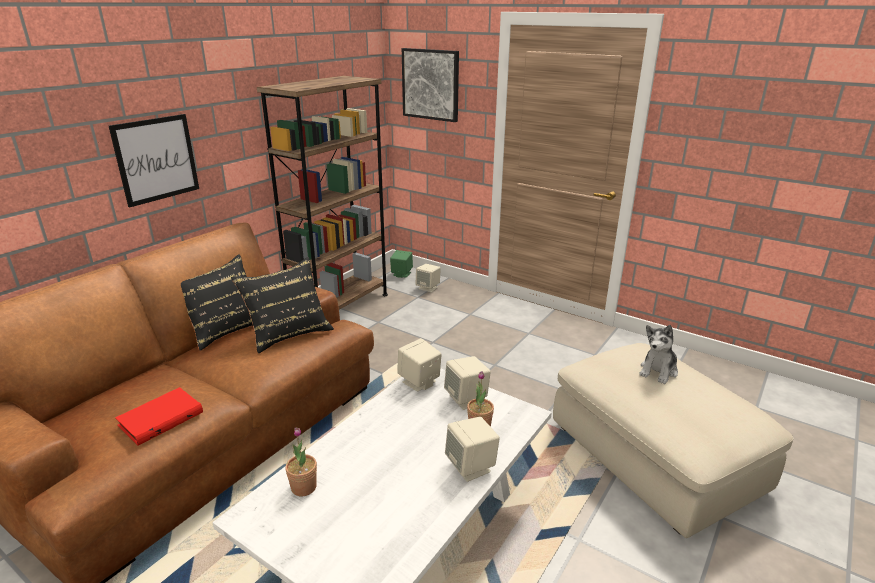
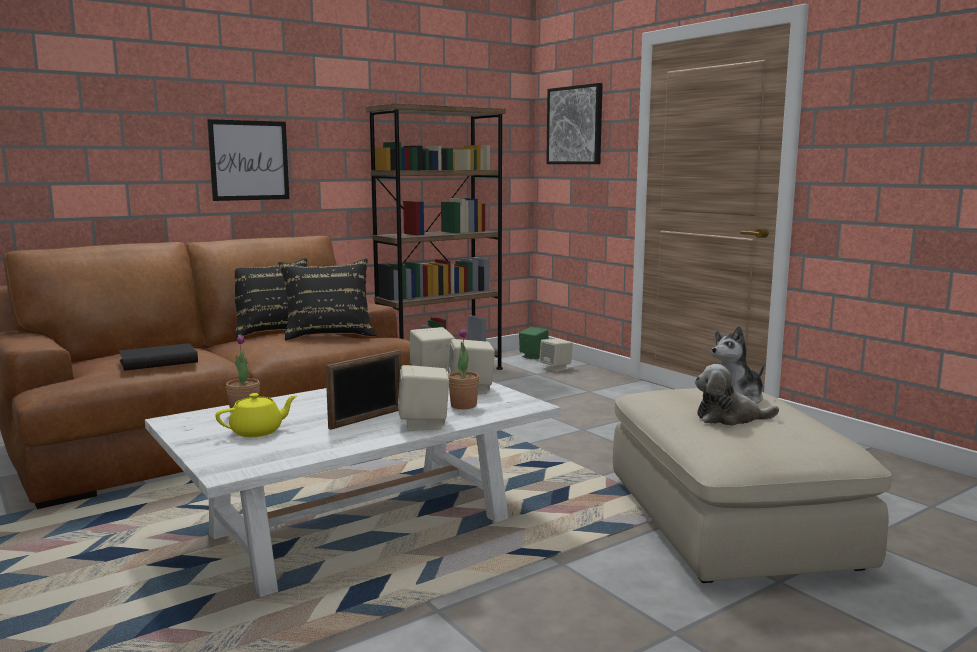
camera: 20 degrees right, 15 degrees down
red book [115,387,203,445] -> black book [119,343,198,371]
none -> yellow teapot [215,393,297,437]
none -> picture frame [326,350,401,430]
none -> plush toy [695,364,779,426]

